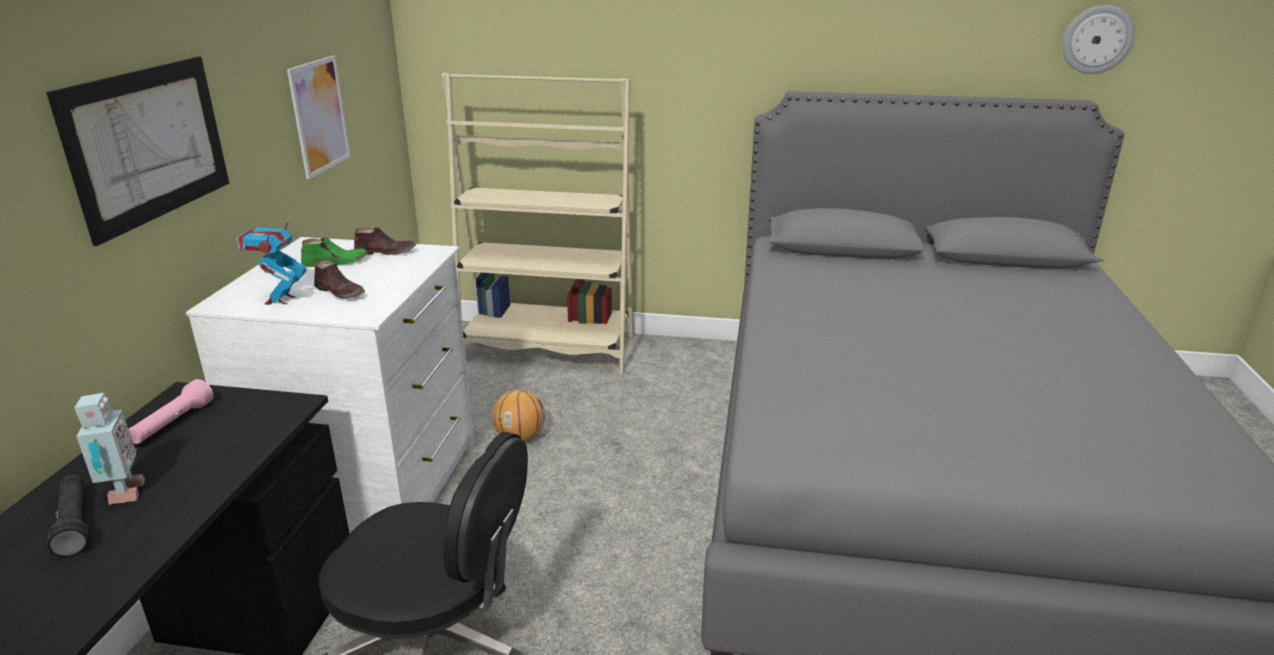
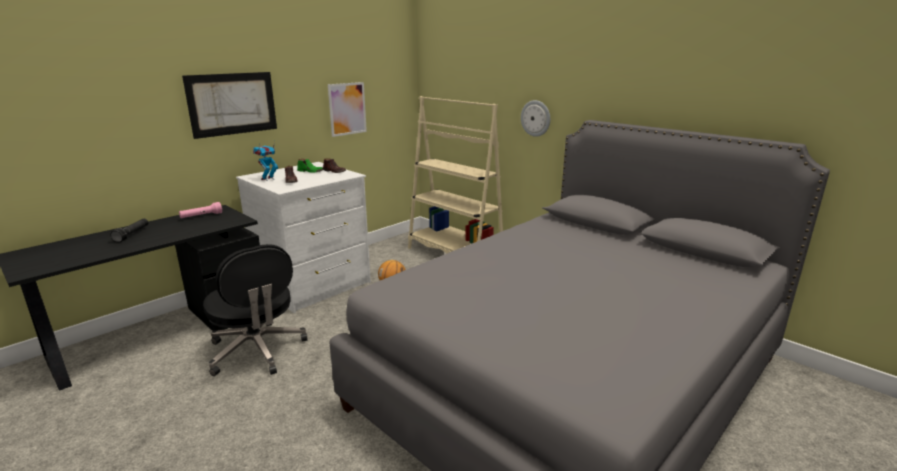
camera: 35 degrees right, 5 degrees down
toy robot [74,393,145,505] -> none
wall clock [1062,5,1135,74] -> wall clock moved to [521,100,550,137]

